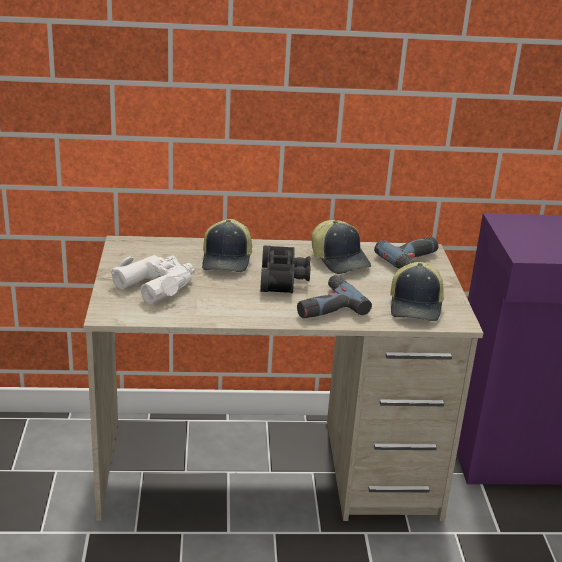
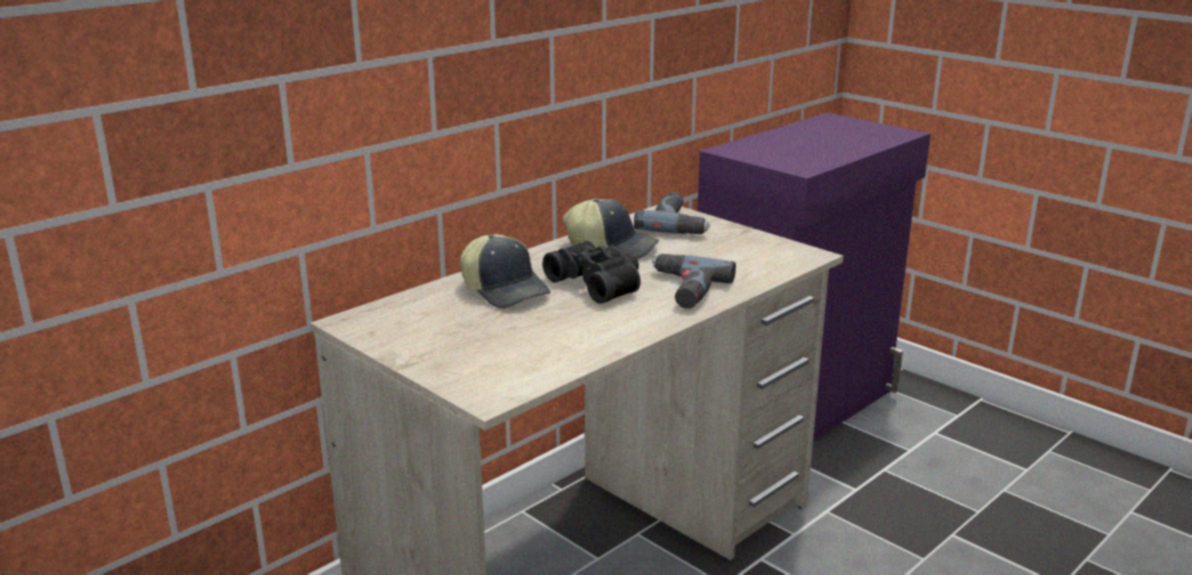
camera: 40 degrees left, 5 degrees down
white binoculars [111,255,195,304] -> none
cap [390,262,444,321] -> none

